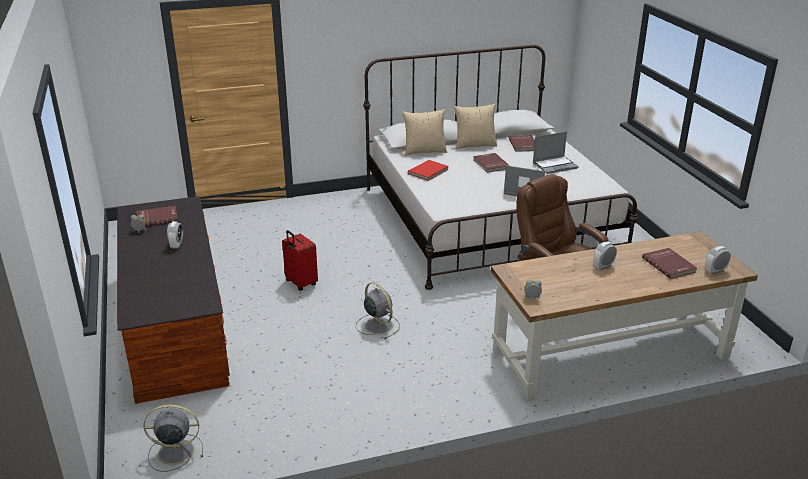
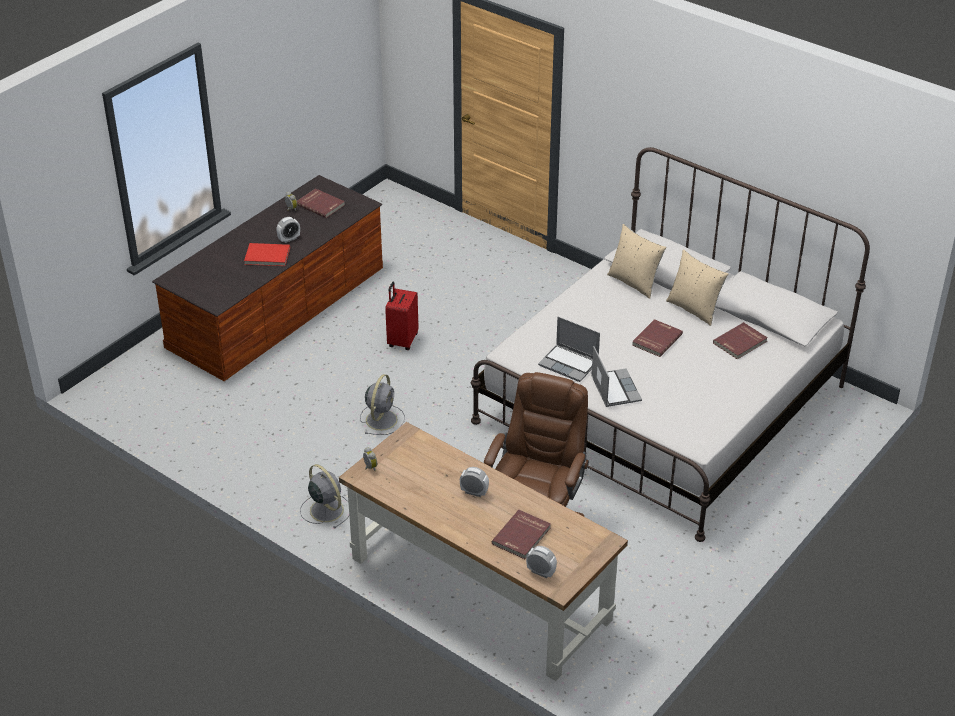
camera: 55 degrees right, 10 degrees up
grey fan [144,404,203,472] -> grey fan moved to [300,464,349,529]
red book [408,160,448,181] -> red book moved to [244,243,290,266]
laptop [533,132,579,174] -> laptop moved to [538,317,600,382]

